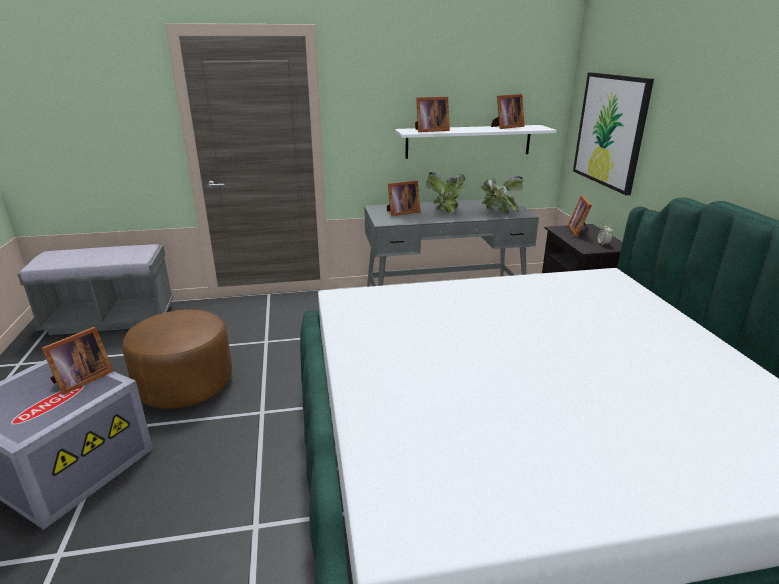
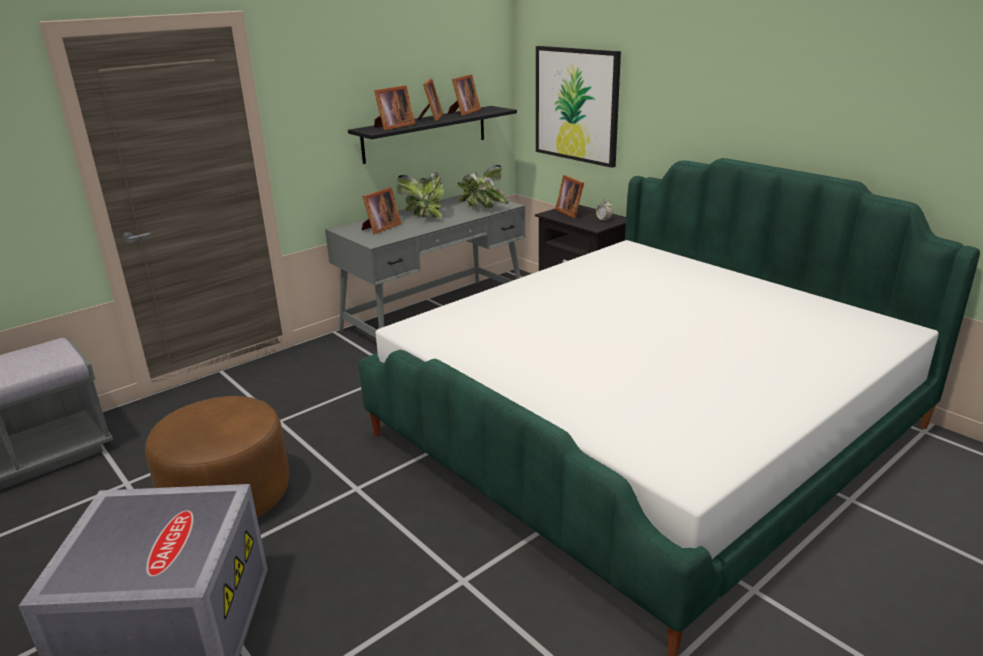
camera: 30 degrees left, 0 degrees up
picture frame [42,327,113,395] -> picture frame moved to [417,79,443,121]
white shelf [395,125,557,159] -> black shelf [348,106,517,164]

